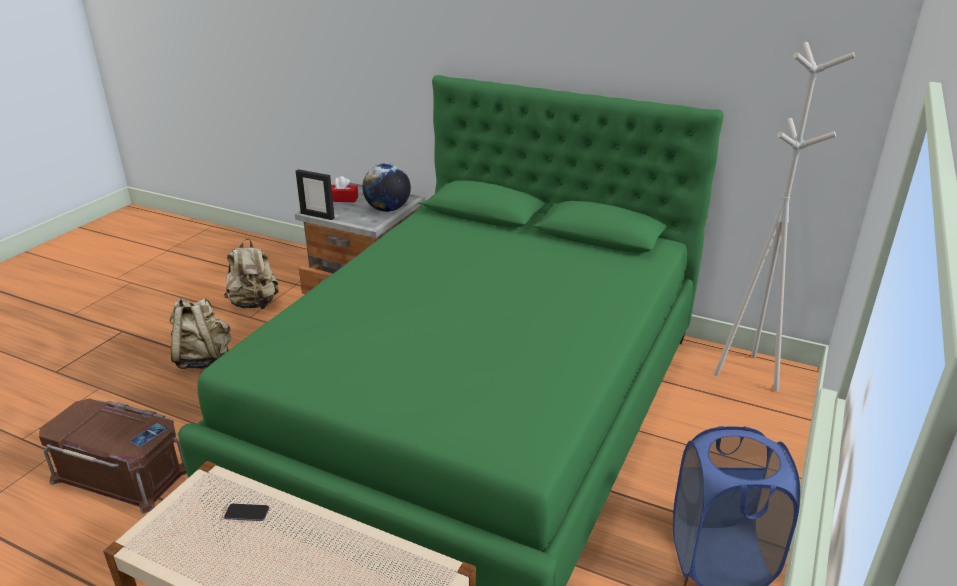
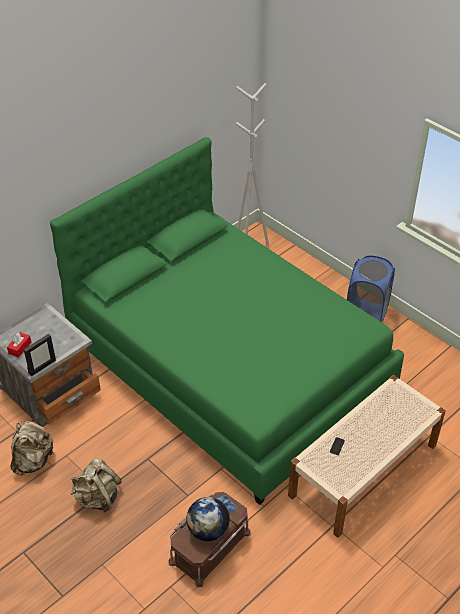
camera: 70 degrees left, 15 degrees up
globe [362,163,411,212] -> globe moved to [186,497,230,541]

